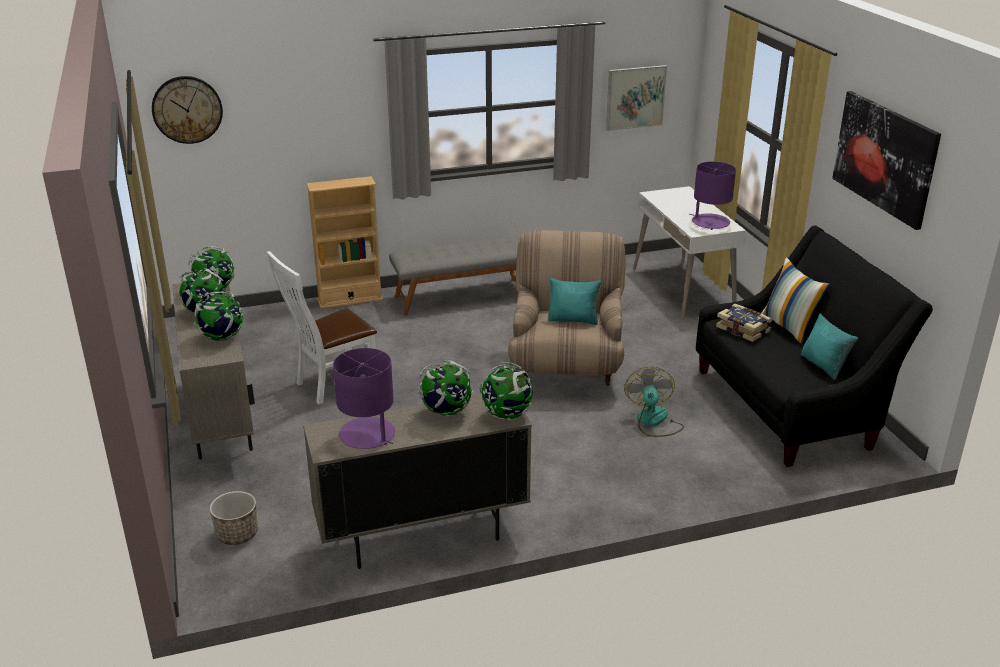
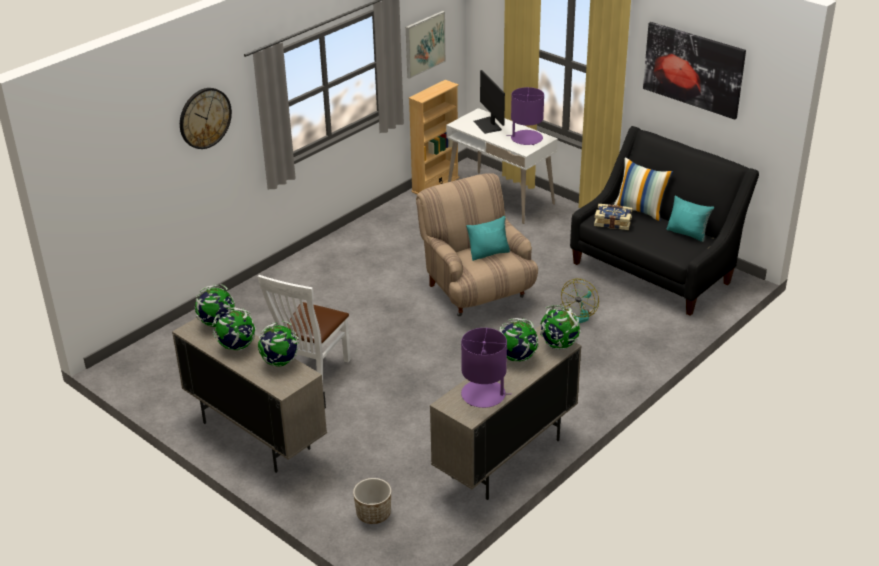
camera: 30 degrees left, 5 degrees up
wall clock [152,76,223,144] -> wall clock moved to [180,88,232,149]
beige bookcase [306,176,383,309] -> beige bookcase moved to [408,80,459,194]
grey bench [389,236,520,316] -> none
fan [624,367,684,437] -> fan turned 120 degrees counterclockwise [560,279,599,323]
none -> monitor [474,70,505,134]

